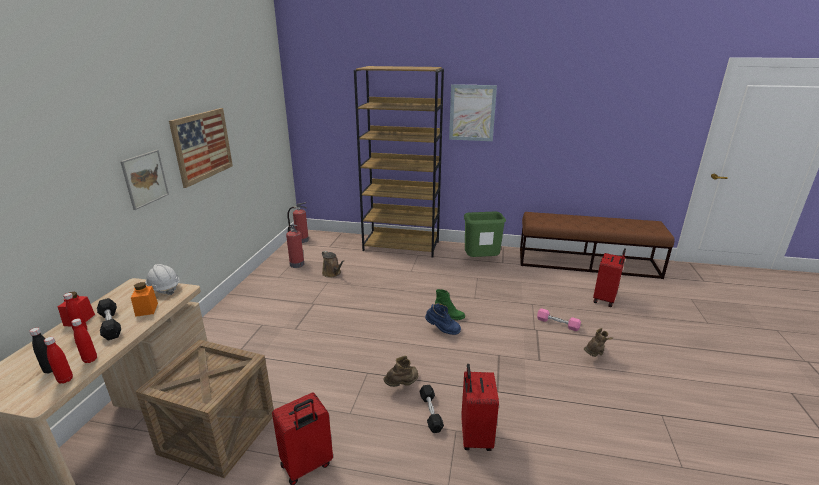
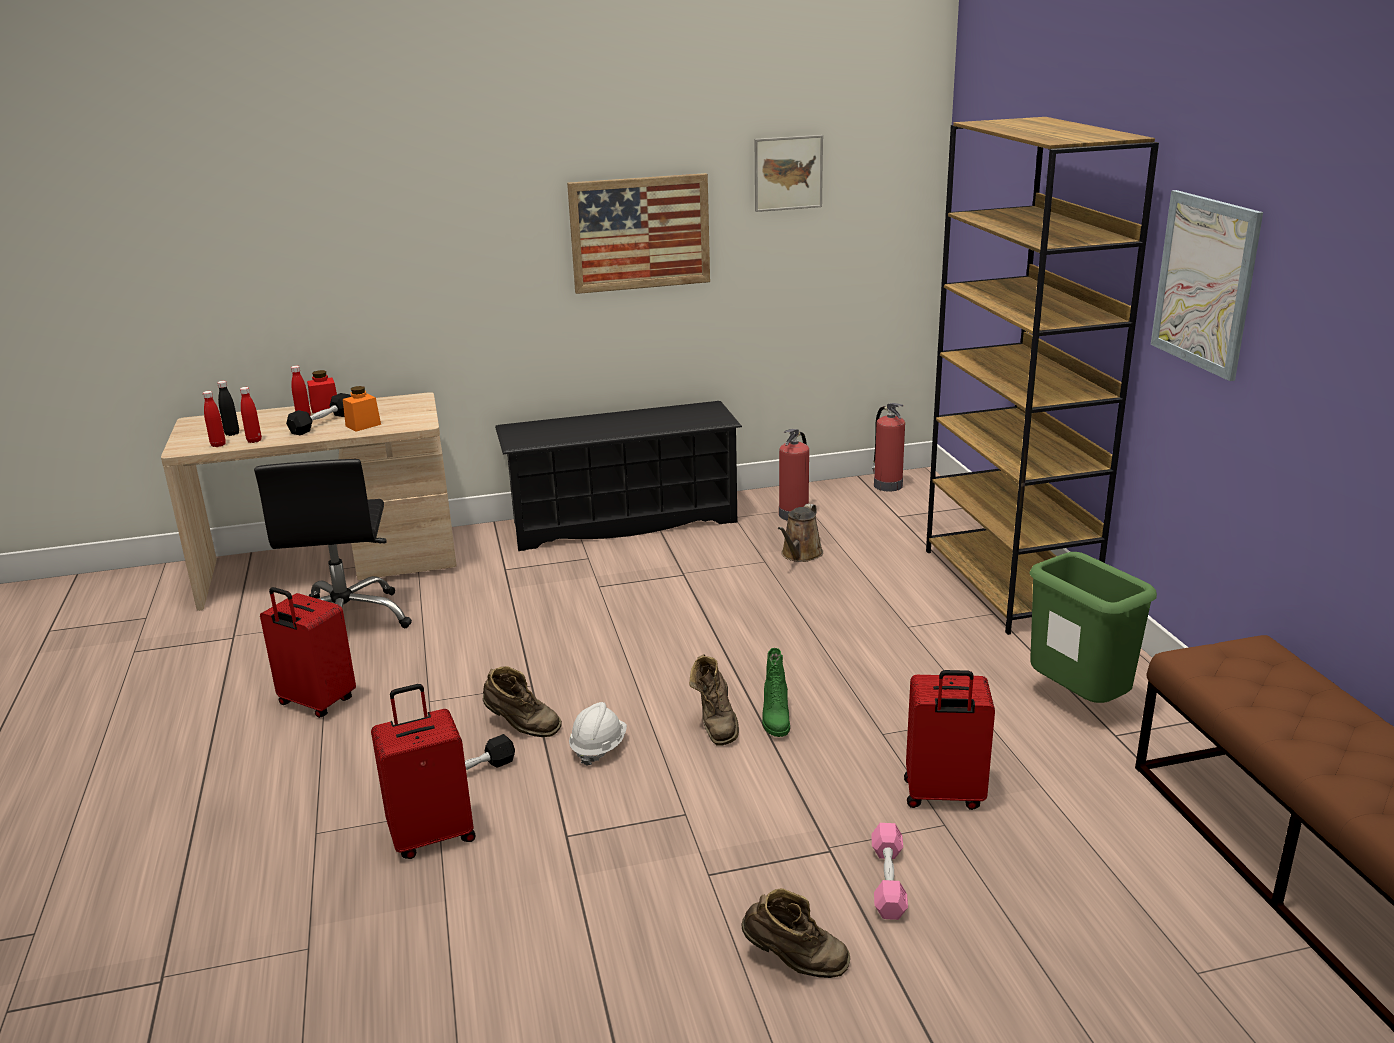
camera: 65 degrees right, 0 degrees up
picture [120,150,169,210] -> picture moved to [755,135,823,212]
crate [135,340,274,478] -> black office chair [254,459,412,628]
white hard hat [145,264,180,295] -> white hard hat moved to [569,702,627,766]
blue boot [425,303,461,335] -> brown boot [689,654,739,746]
red suitcase [593,248,626,307] -> red suitcase moved to [904,670,995,810]
none -> black shoe rack [495,401,742,551]

